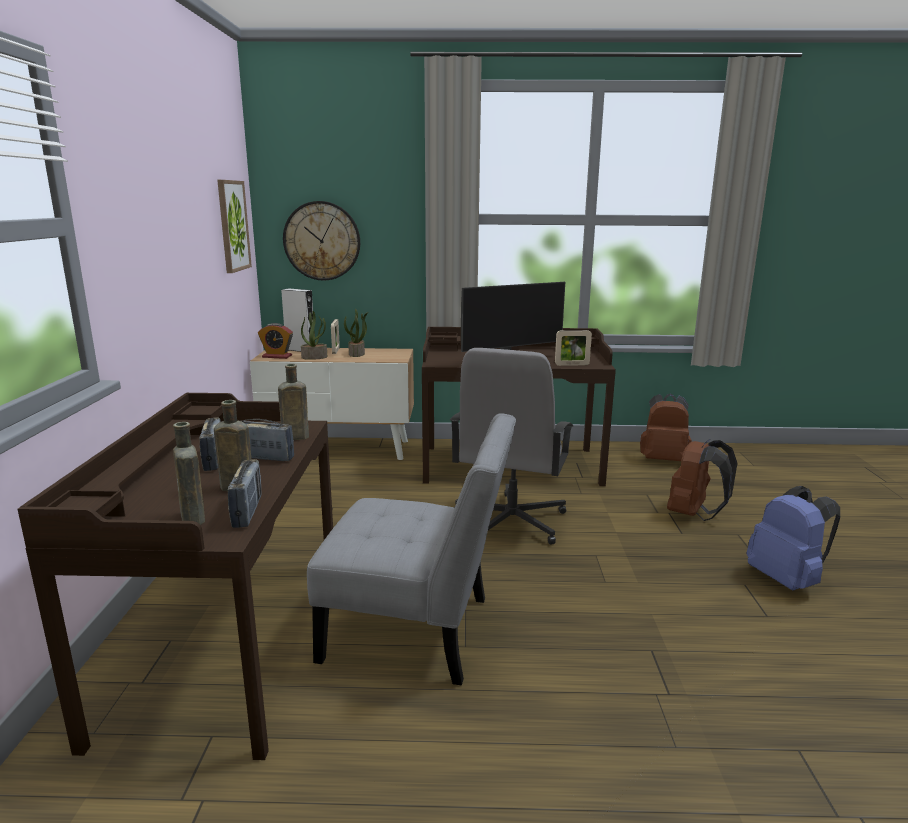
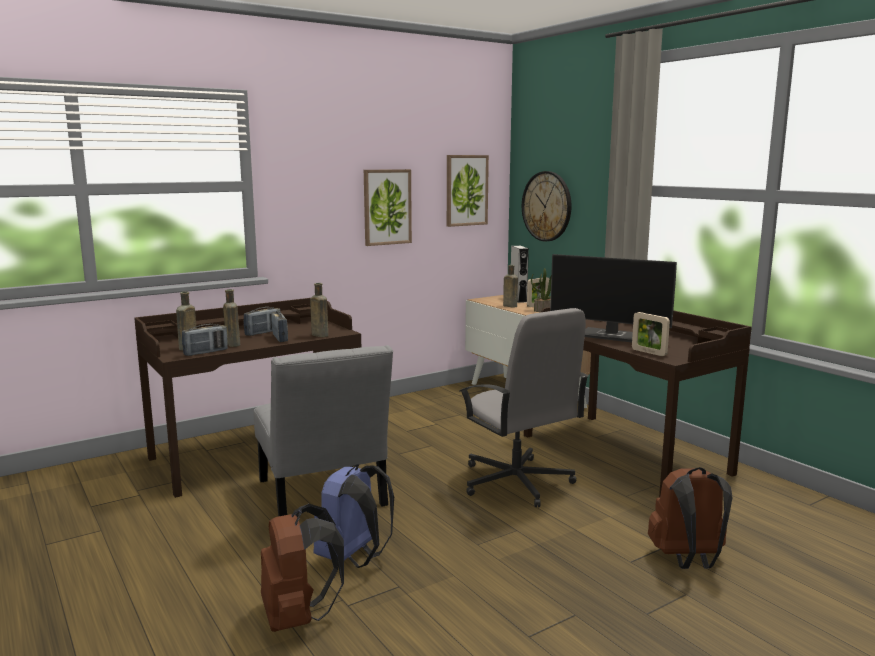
camera: 55 degrees right, 5 degrees down
alarm clock [258,323,293,359] -> none
potted plant [301,311,327,360] -> brown bottle [503,265,518,308]
grey office chair [450,348,573,545] -> grey office chair turned 105 degrees counterclockwise [459,308,589,507]
brown backpack [640,393,692,461] -> brown backpack moved to [261,504,344,632]
blue backpack [746,486,840,590] -> blue backpack moved to [313,464,394,568]
none -> picture [364,169,412,246]

